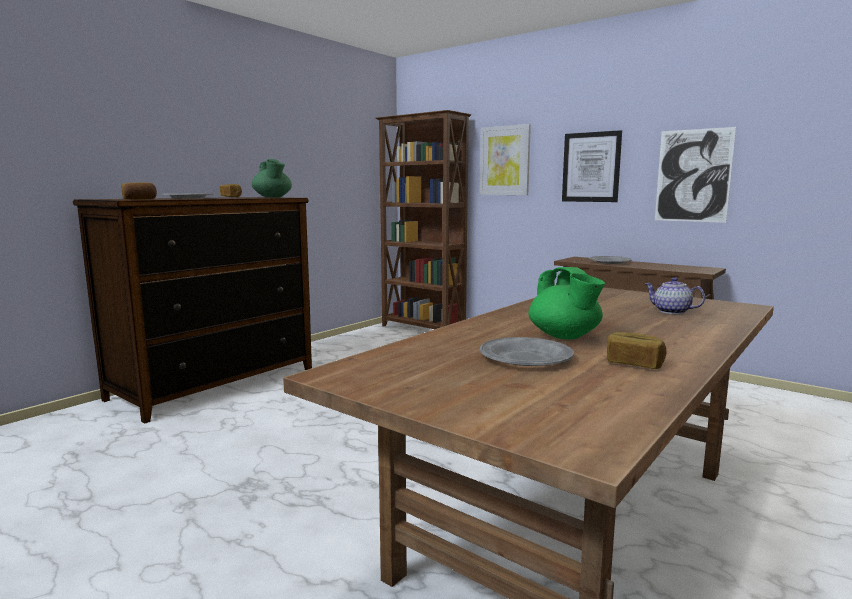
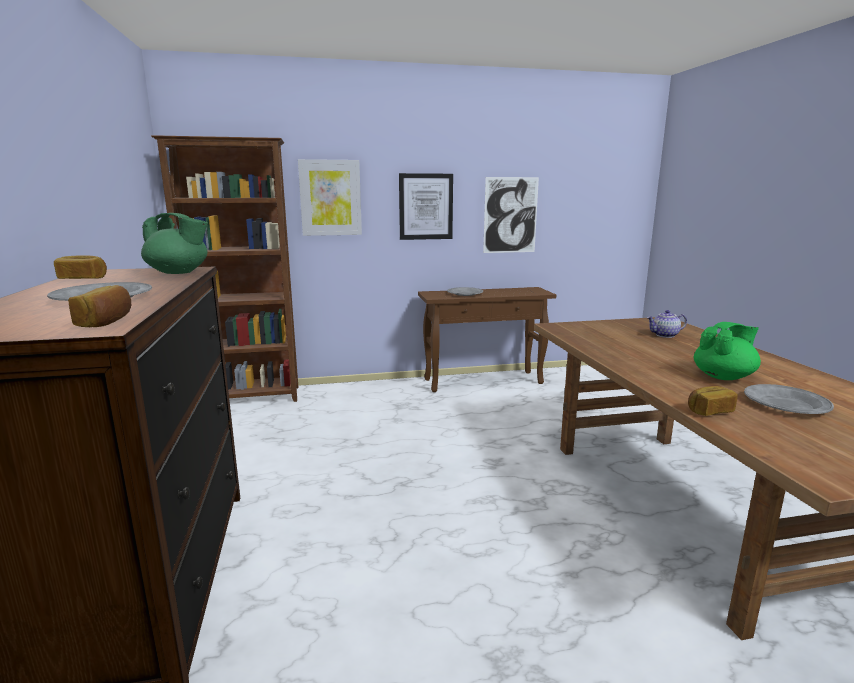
camera: 50 degrees left, 5 degrees up
green teapot [528,267,605,339] -> green teapot turned 45 degrees counterclockwise [694,322,761,380]
bread [607,332,667,369] -> bread moved to [688,386,738,416]

